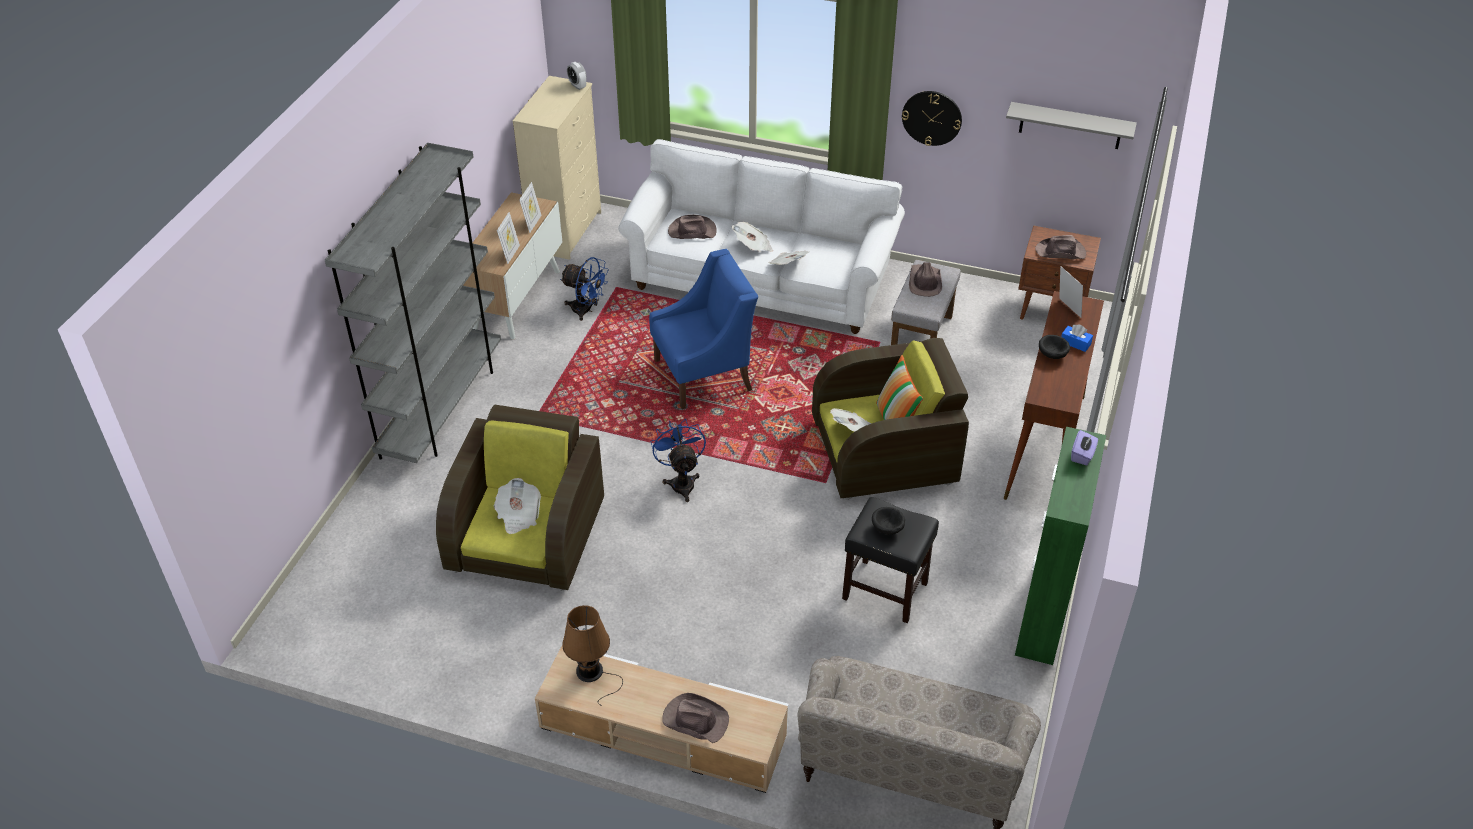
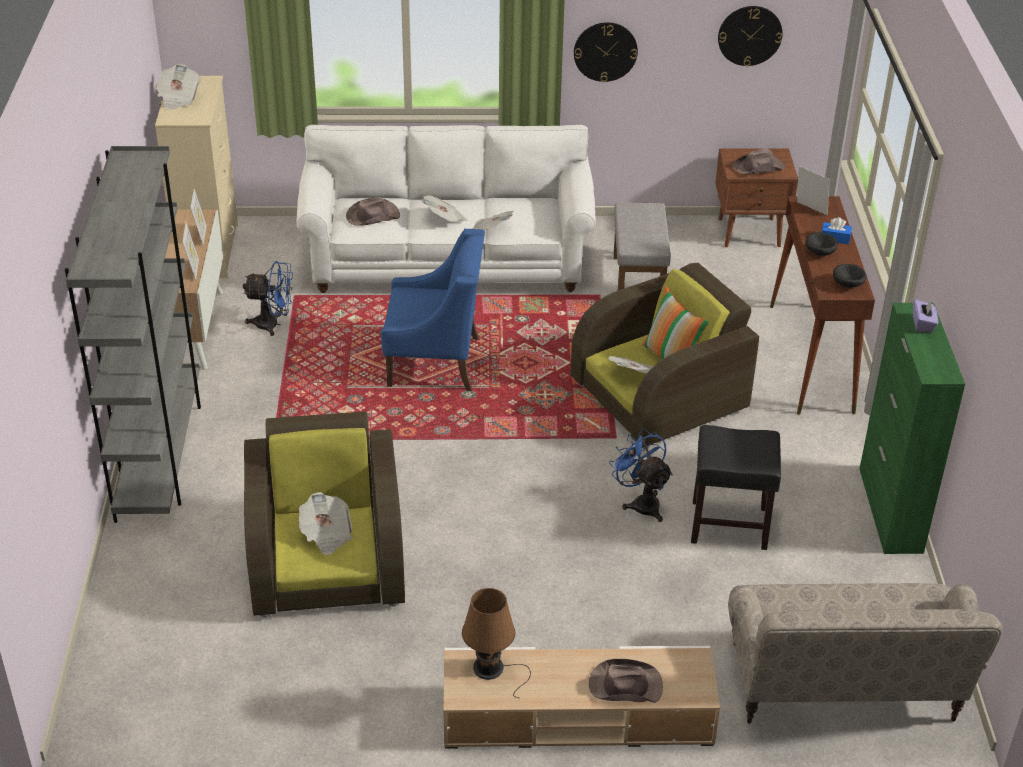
camera: 20 degrees left, 5 degrees down
alarm clock [567,62,587,90] -> none
blue armchair [649,249,758,409] -> blue armchair turned 45 degrees clockwise [381,229,485,391]
blue fan [651,419,706,502] -> blue fan moved to [609,428,673,522]
black bowl [872,507,905,535] -> black bowl moved to [833,264,867,288]
brown hat [909,262,942,297] -> none
grey shelf [1006,102,1137,149] -> wall clock [718,6,783,67]
none -> newspaper [156,64,201,110]

